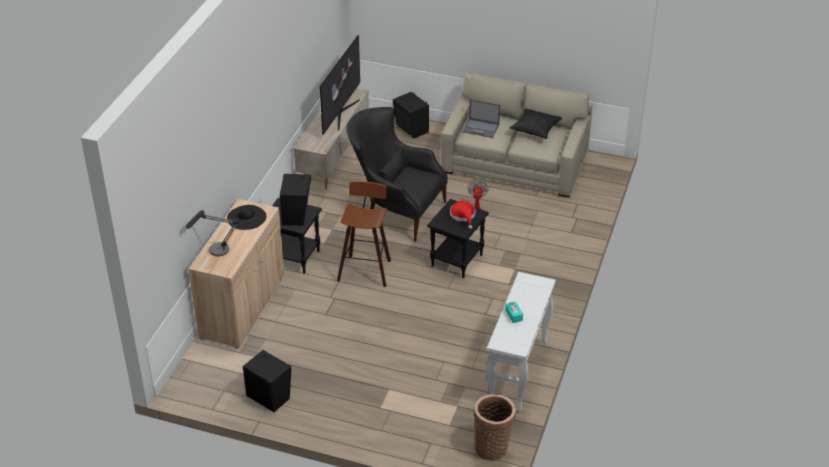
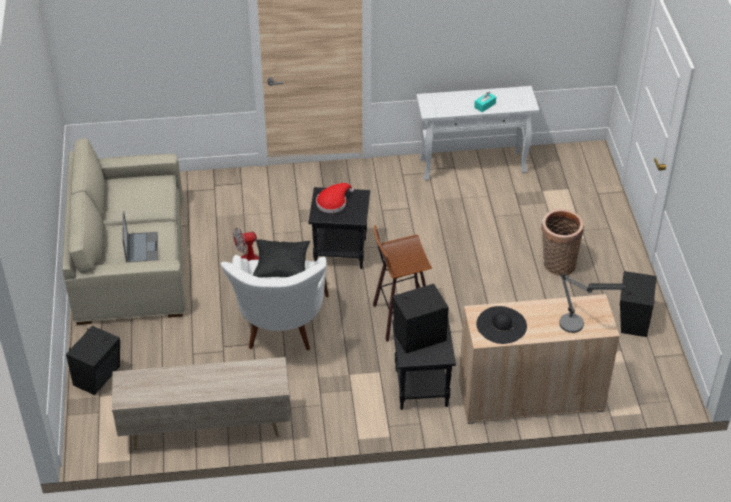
camera: 115 degrees left, 5 degrees up
television [320,35,360,135] -> none
black armchair [346,107,448,242] -> white armchair [221,255,329,350]
basket [474,395,516,461] -> basket moved to [541,209,584,276]
black pillow [509,109,562,139] -> black pillow moved to [253,239,310,278]

